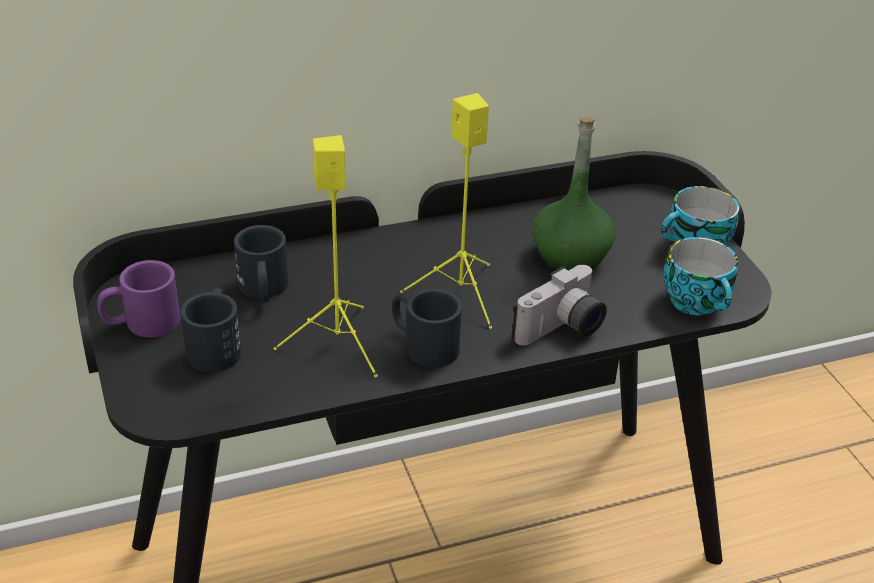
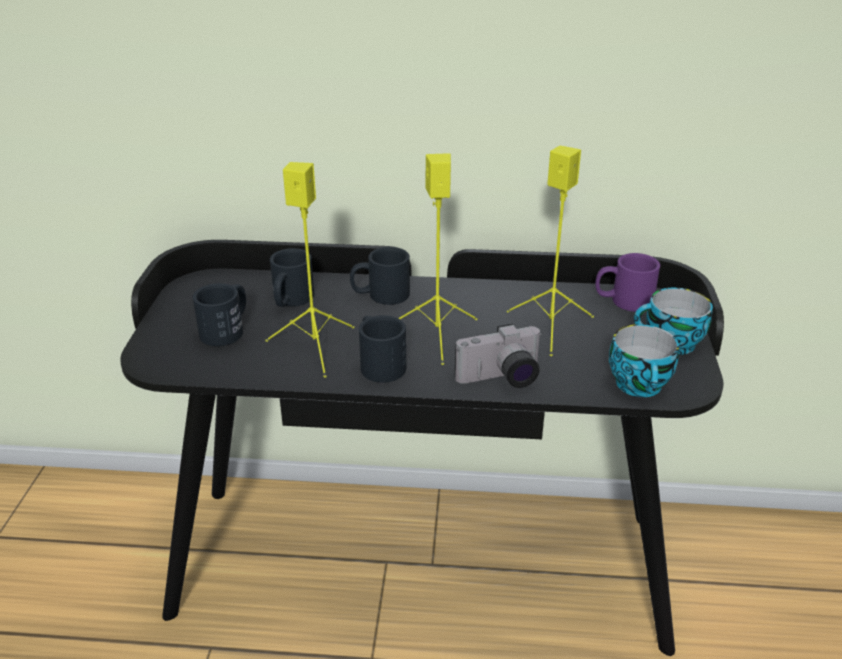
camera: 25 degrees right, 5 degrees down
purple mug [97,260,181,337] -> purple mug moved to [595,253,660,312]
green bottle [532,117,615,270] -> yellow speaker [507,146,594,356]
none -> black mug [350,247,410,305]

